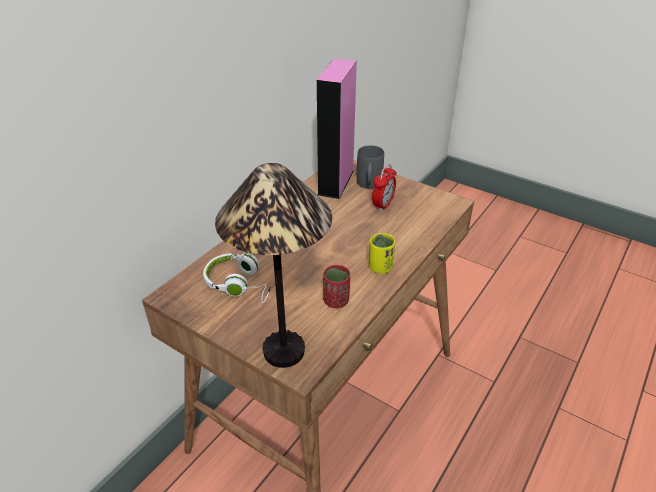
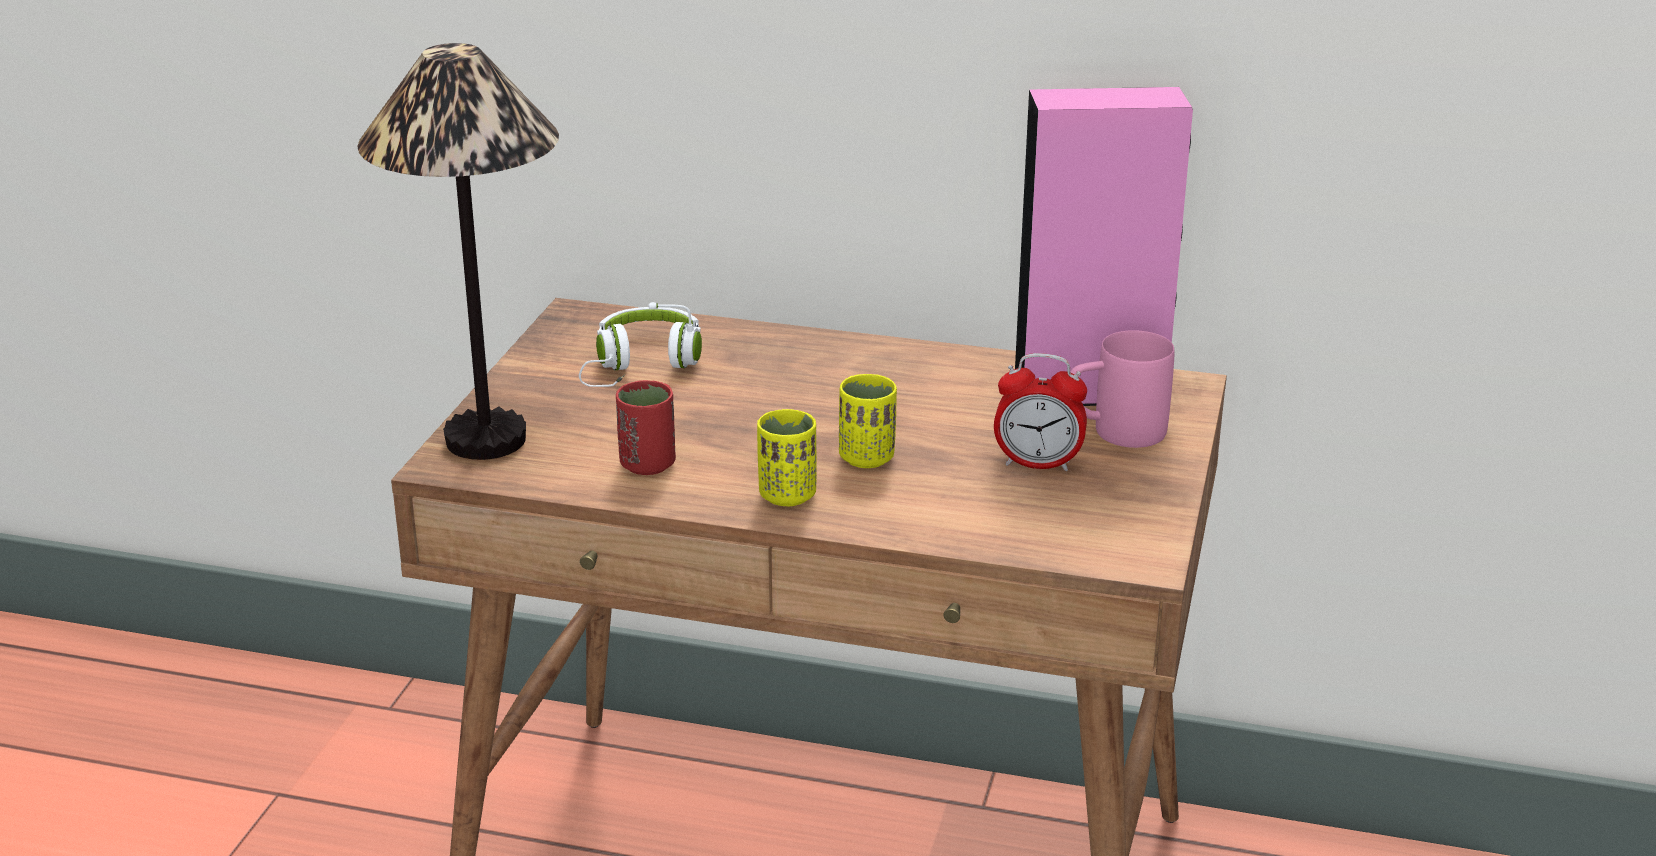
camera: 70 degrees right, 10 degrees down
grey mug [357,145,384,189] -> pink mug [1070,330,1174,448]
none -> yellow cup [839,374,897,468]

